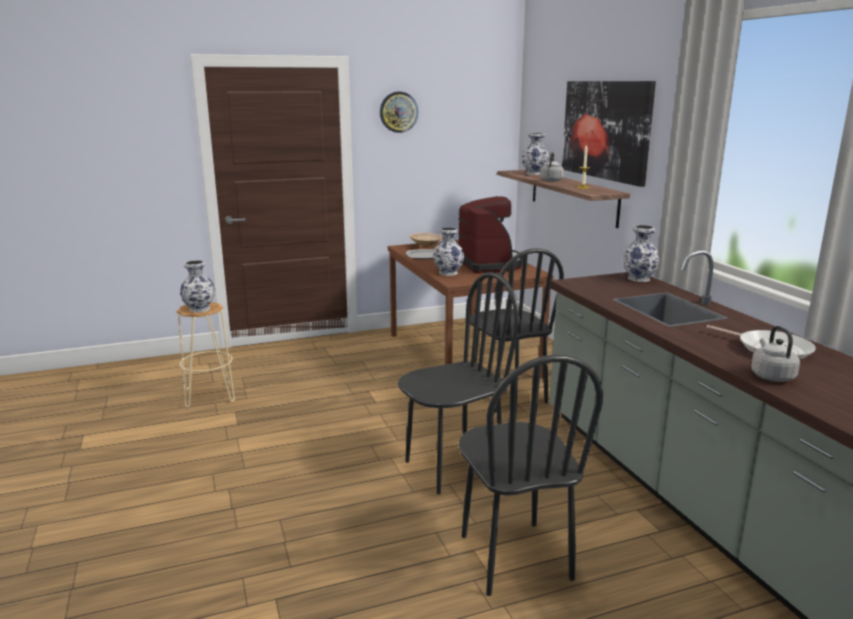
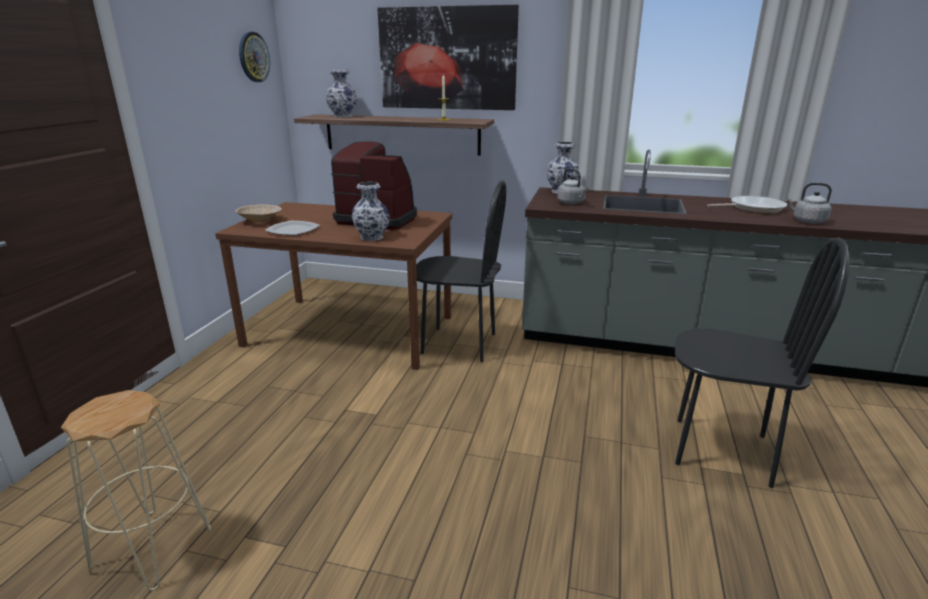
camera: 55 degrees left, 5 degrees up
vase [180,260,215,313] -> none
wall clock [380,92,418,133] -> wall clock moved to [239,32,270,82]
black chair [398,272,520,494] -> none
grey kettle [541,152,564,182] -> grey kettle moved to [557,168,588,204]

